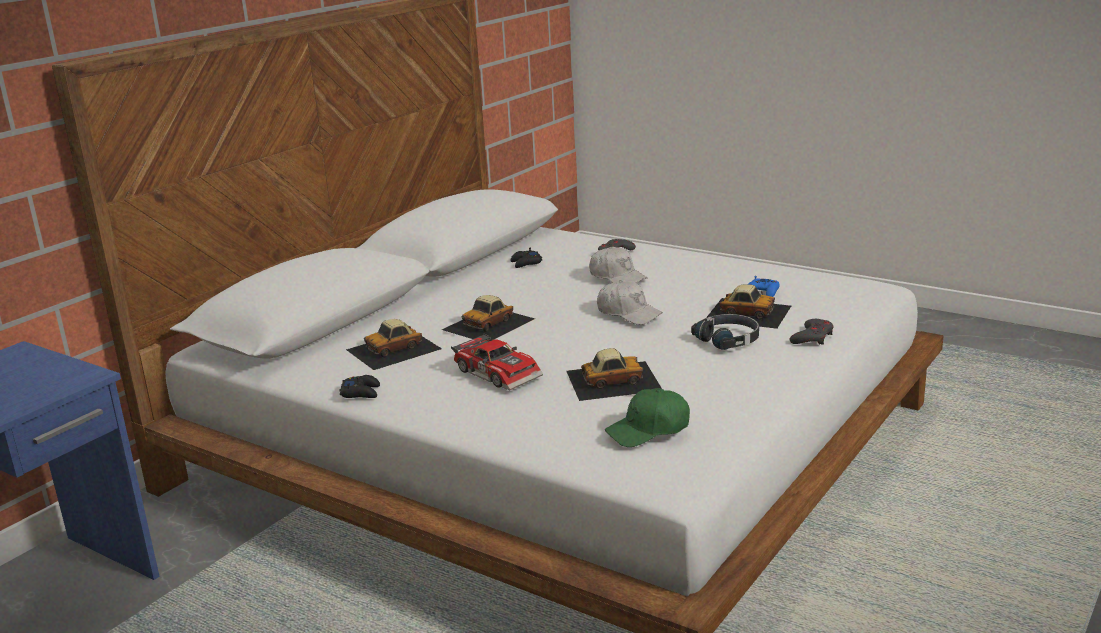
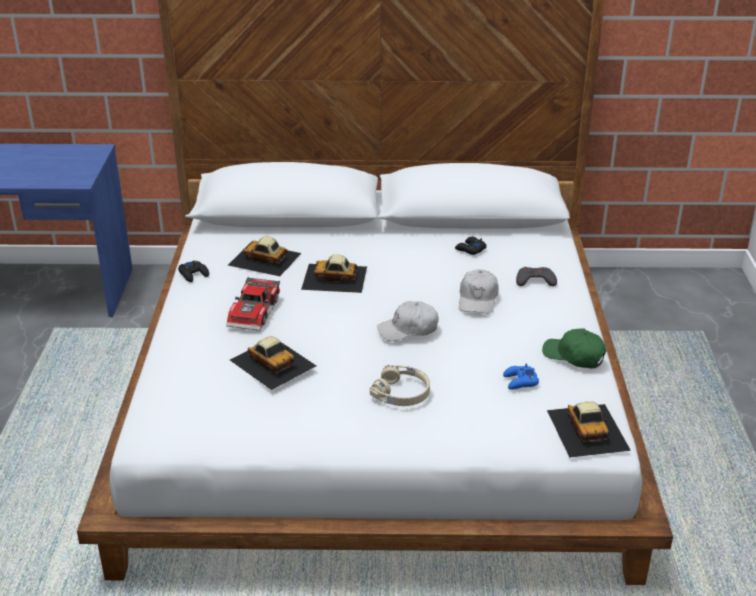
camera: 55 degrees right, 10 degrees up
white cap [597,280,663,325] -> white cap turned 75 degrees clockwise [377,301,439,341]
green cap [605,388,690,447] -> green cap moved to [542,329,606,369]
black headphones [691,314,759,350] -> beige headphones [370,365,430,406]
toy car [706,284,791,329] -> toy car moved to [547,401,631,458]
grey game controller [790,319,834,345] -> none

